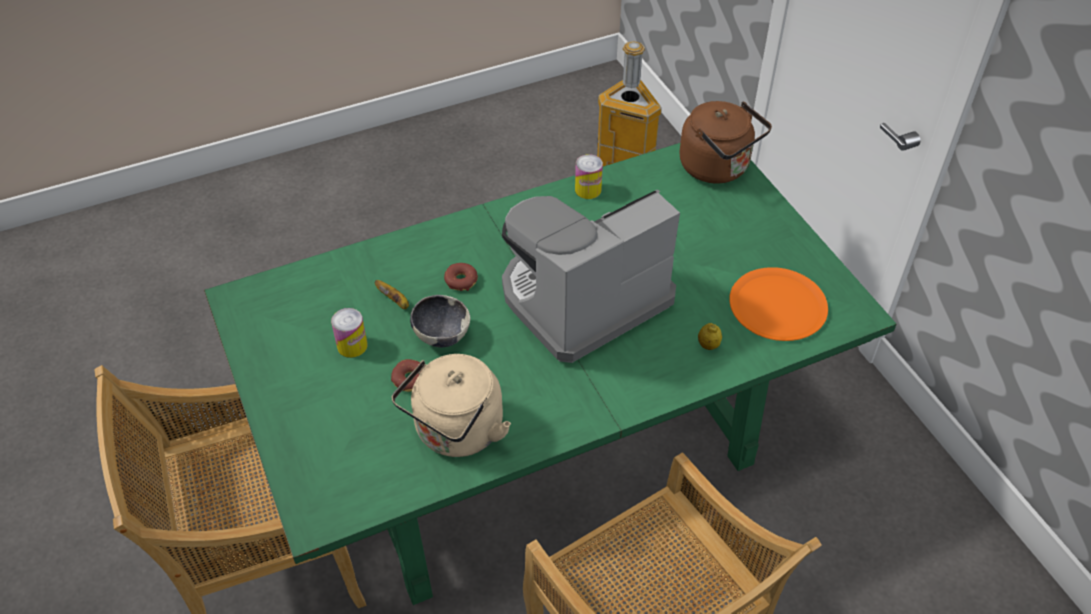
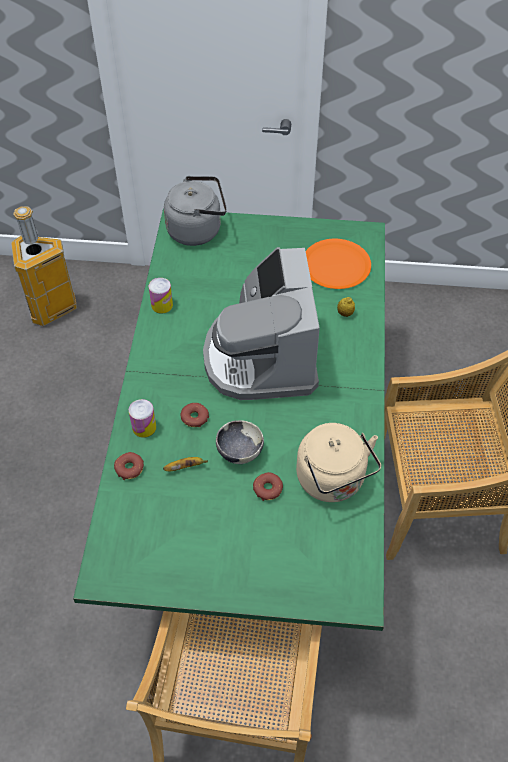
camera: 60 degrees left, 5 degrees up
can [331,308,368,358] -> can moved to [129,399,156,438]
brown kettle [679,101,772,184] -> grey kettle [164,176,227,246]
none -> donut [114,452,144,480]

